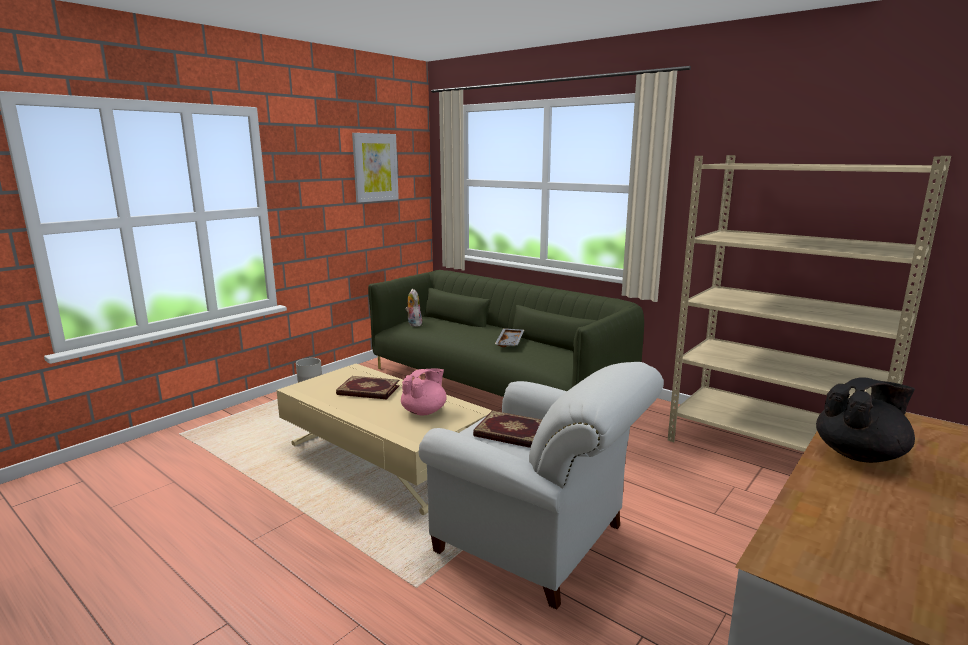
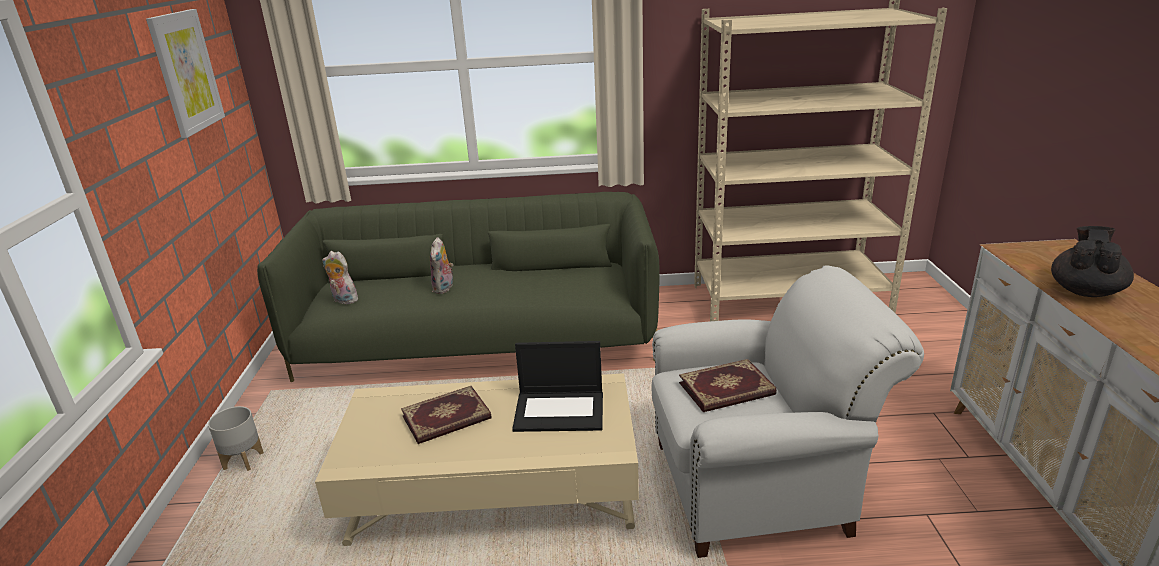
camera: 40 degrees left, 10 degrees up
pink teapot [401,368,447,415] -> laptop [512,341,603,432]
grey tray [495,328,524,347] -> none
none -> plush toy [430,237,454,294]

